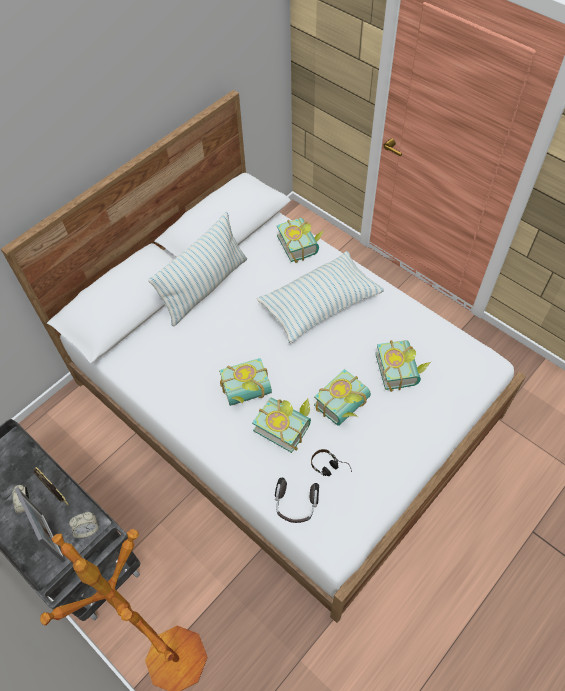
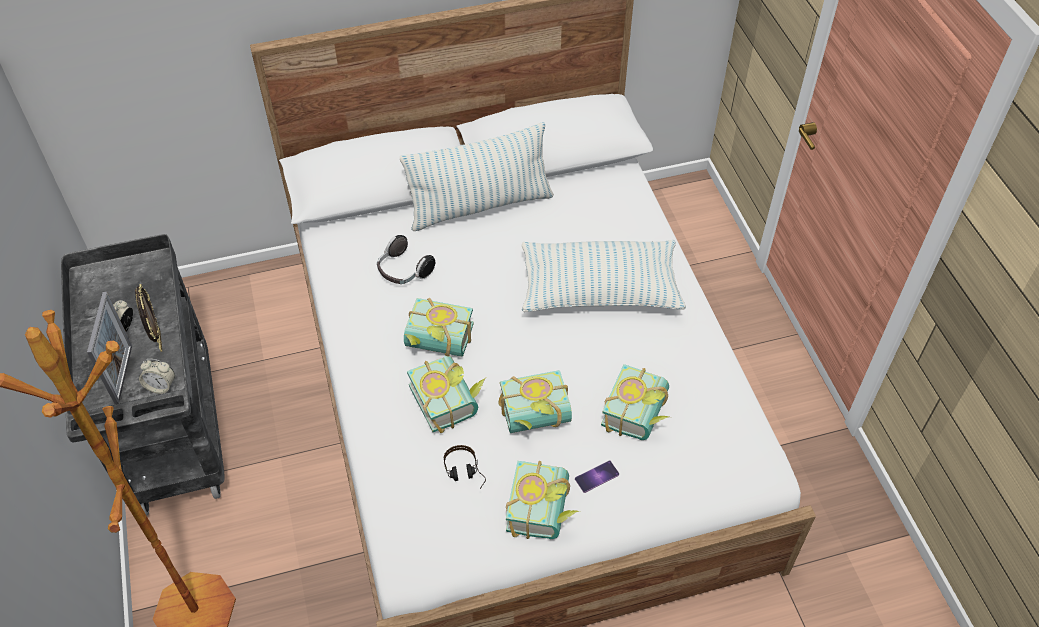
camera: 30 degrees right, 5 degrees down
headphones [275,478,319,523] -> headphones moved to [377,235,435,284]
book [277,218,324,263] -> book moved to [506,461,579,539]
none -> phone [575,460,619,493]

